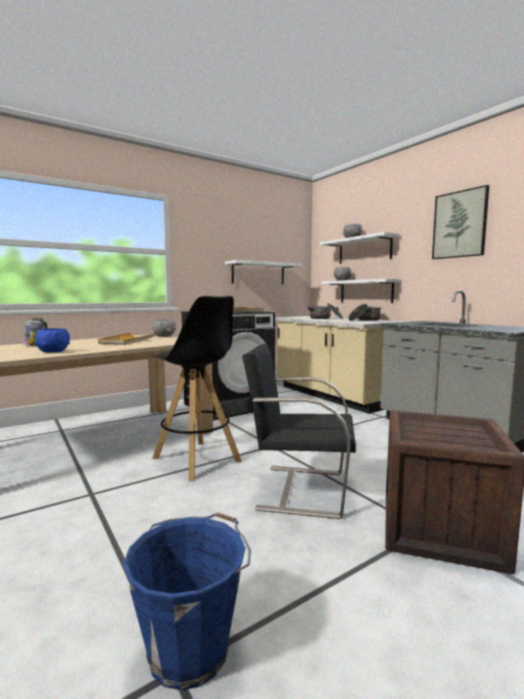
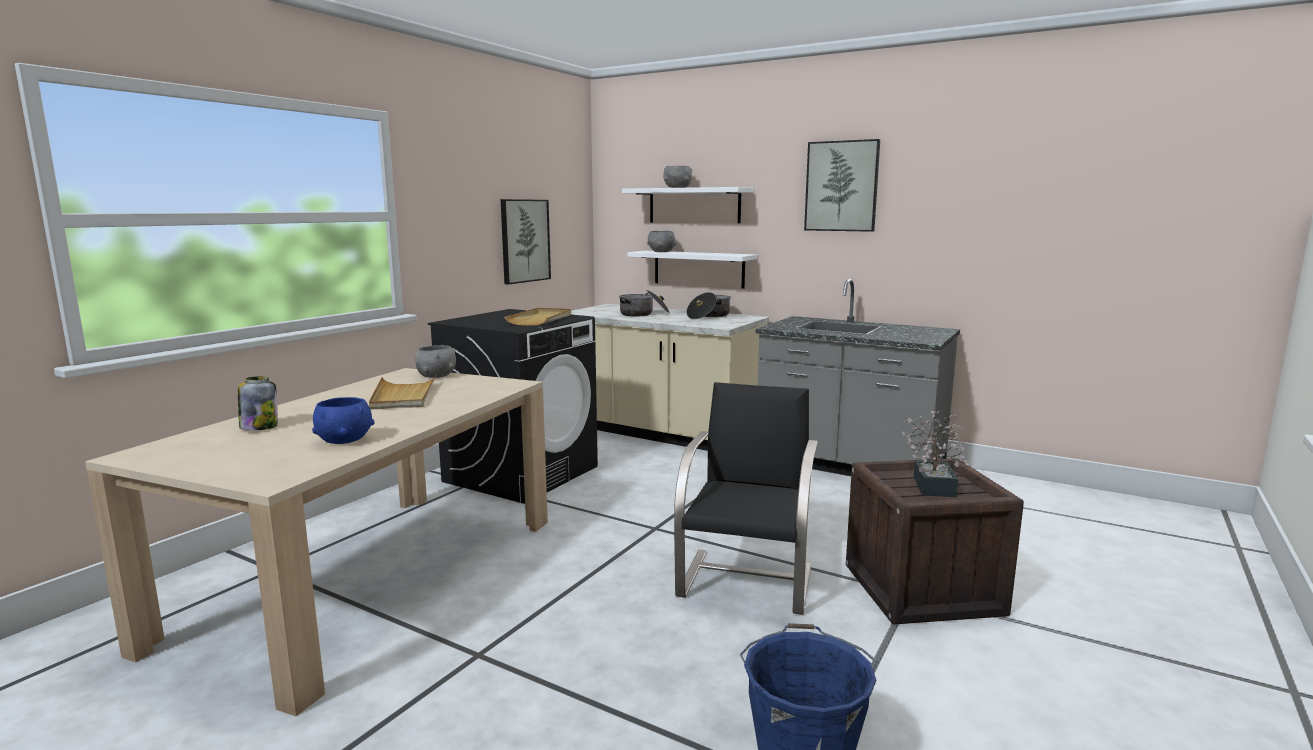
camera: 25 degrees left, 5 degrees up
black stool [152,296,242,481] -> none
white shelf [225,260,302,285] -> picture [501,199,551,285]
black chair [242,344,356,519] -> black chair turned 120 degrees clockwise [674,382,818,615]
none -> potted plant [902,411,969,497]

